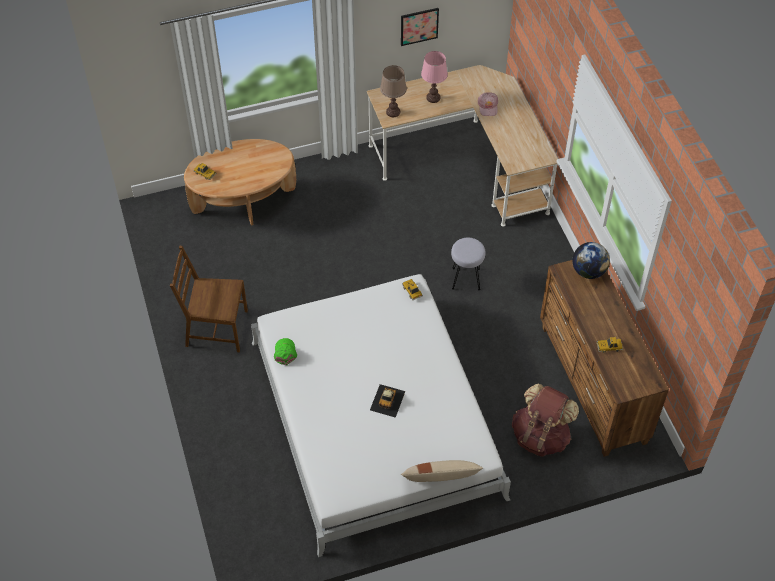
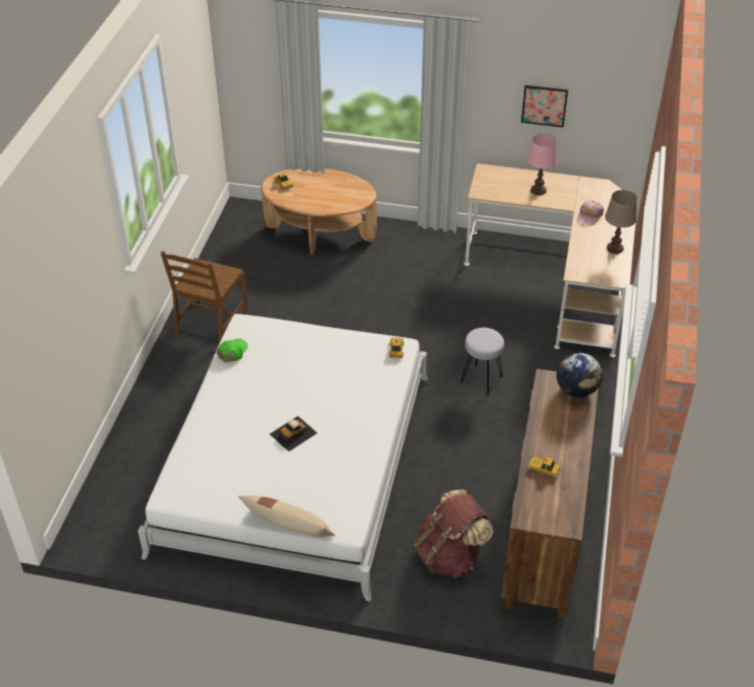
camera: 30 degrees right, 10 degrees down
brown chair [170,246,248,352] -> brown chair turned 105 degrees counterclockwise [161,251,248,343]
brown table lamp [380,65,407,117] -> brown table lamp moved to [605,190,637,254]

